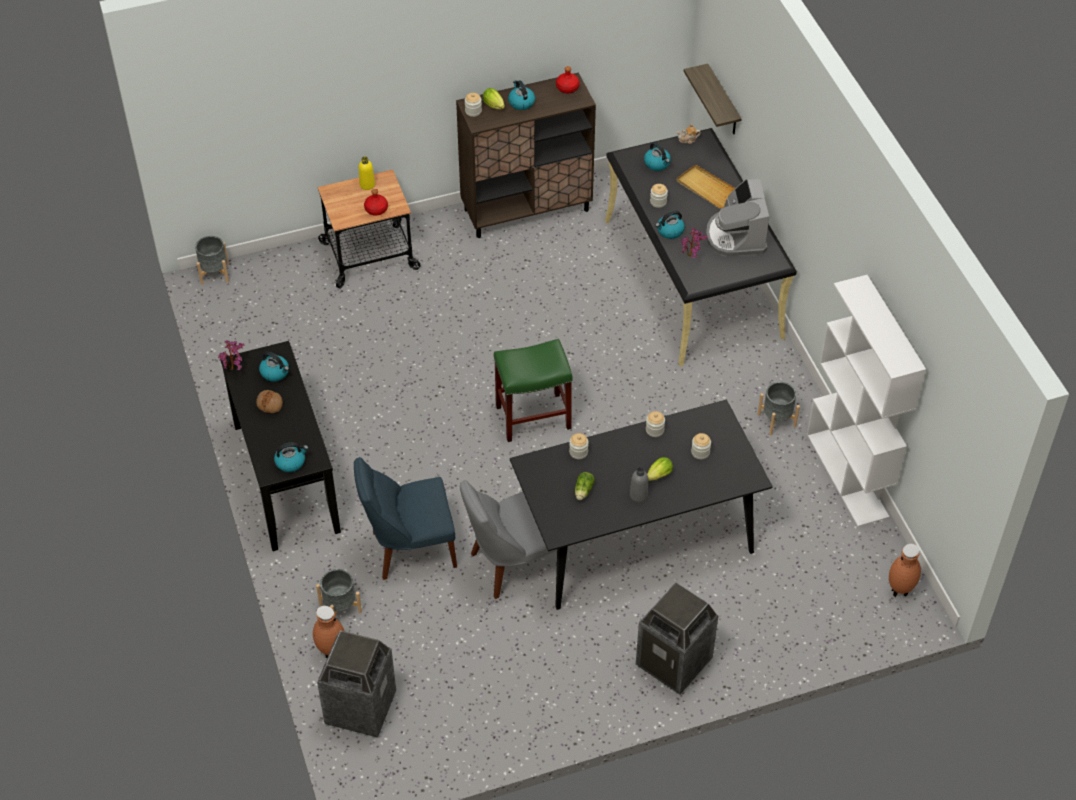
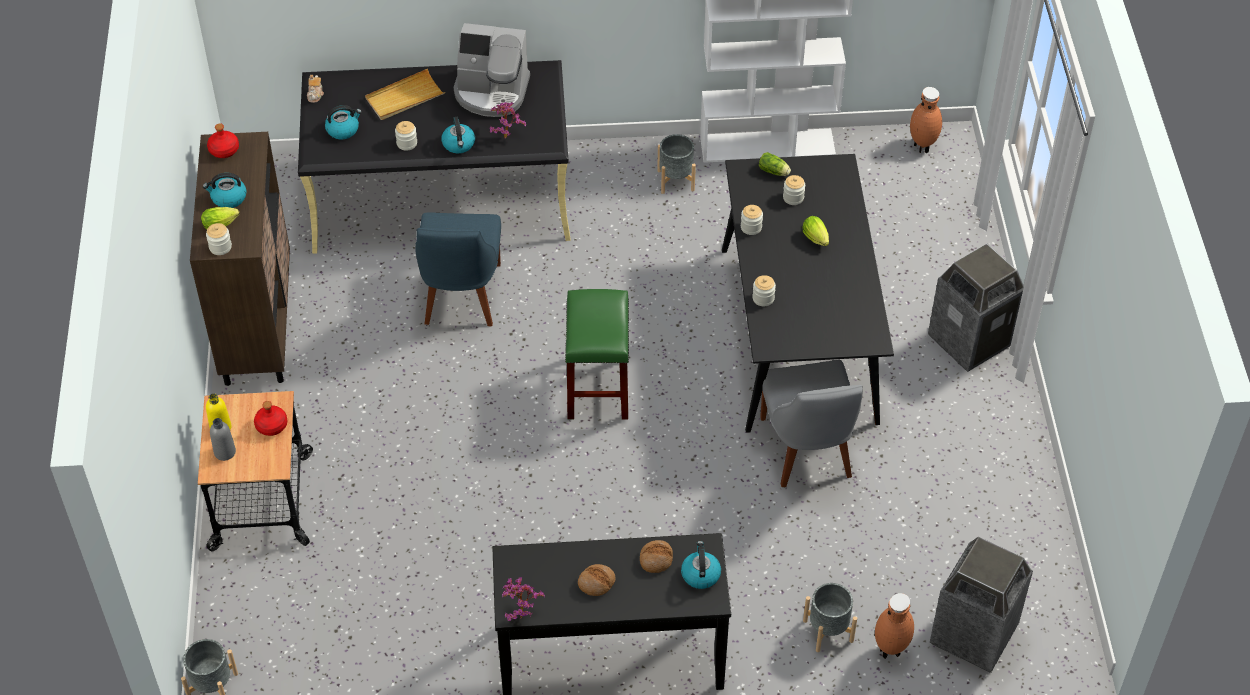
camera: 75 degrees left, 0 degrees up
kettle [259,352,289,382] -> none
blue chair [354,457,457,580] -> blue chair moved to [415,213,501,326]
lettuce [575,472,595,500] -> lettuce moved to [759,152,791,176]
grey bottle [630,467,648,502] -> grey bottle moved to [210,418,236,461]
shelf [684,64,742,134] -> none
none -> bread [640,540,673,573]

